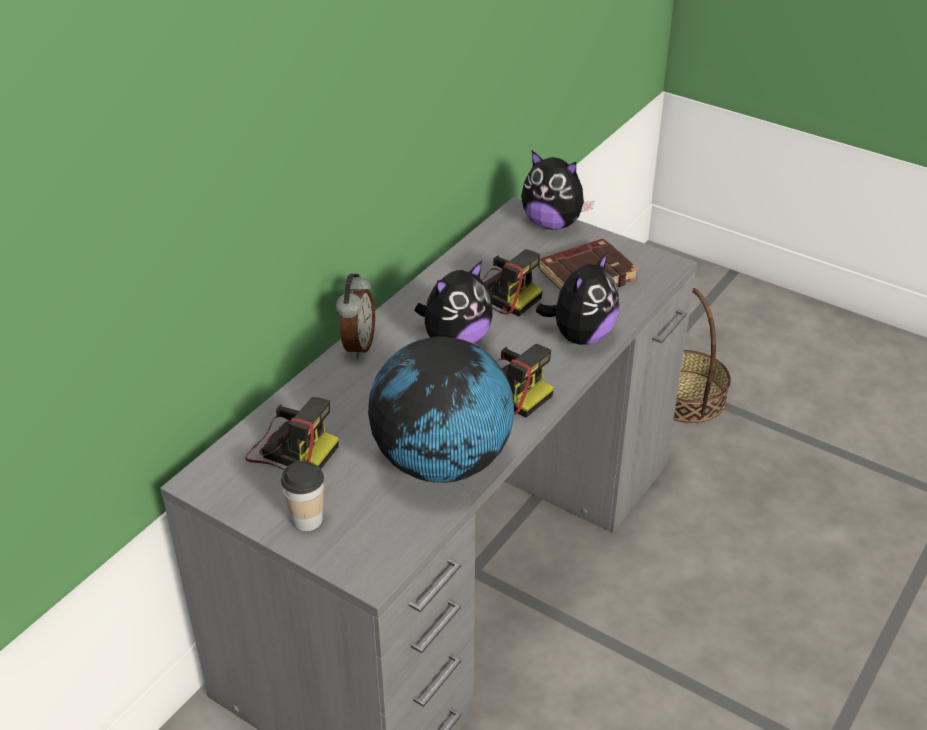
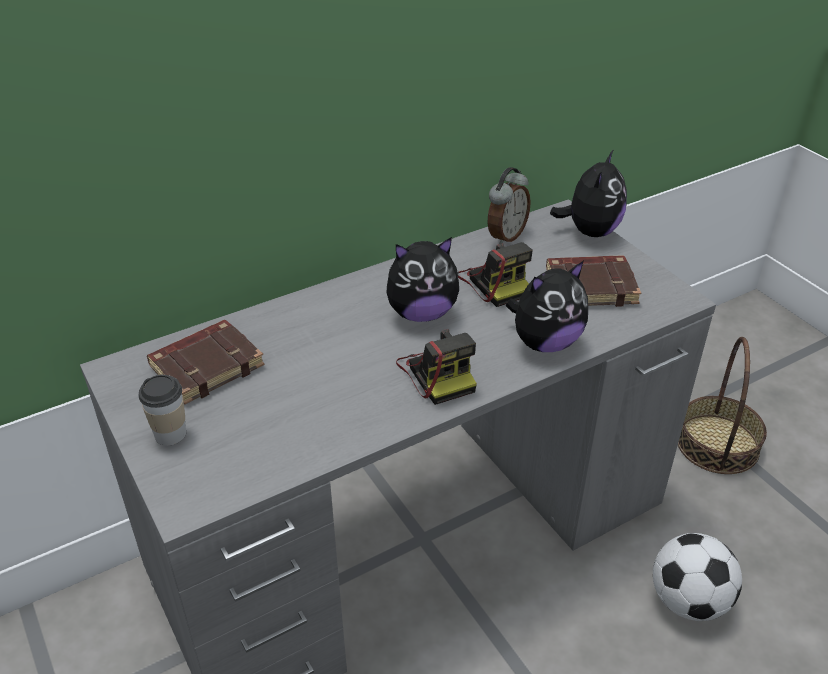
camera: 25 degrees right, 0 degrees up
camera [245,397,339,470] -> brown book [147,320,265,405]
alarm clock [336,274,375,359] -> alarm clock moved to [488,167,531,244]
globe [368,337,514,483] -> none
plush toy [521,151,594,230] -> plush toy turned 120 degrees counterclockwise [550,149,627,237]
none -> football [653,533,742,621]

